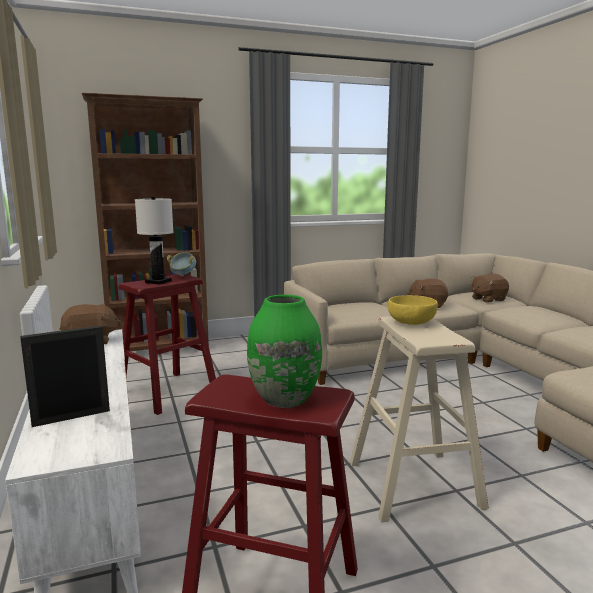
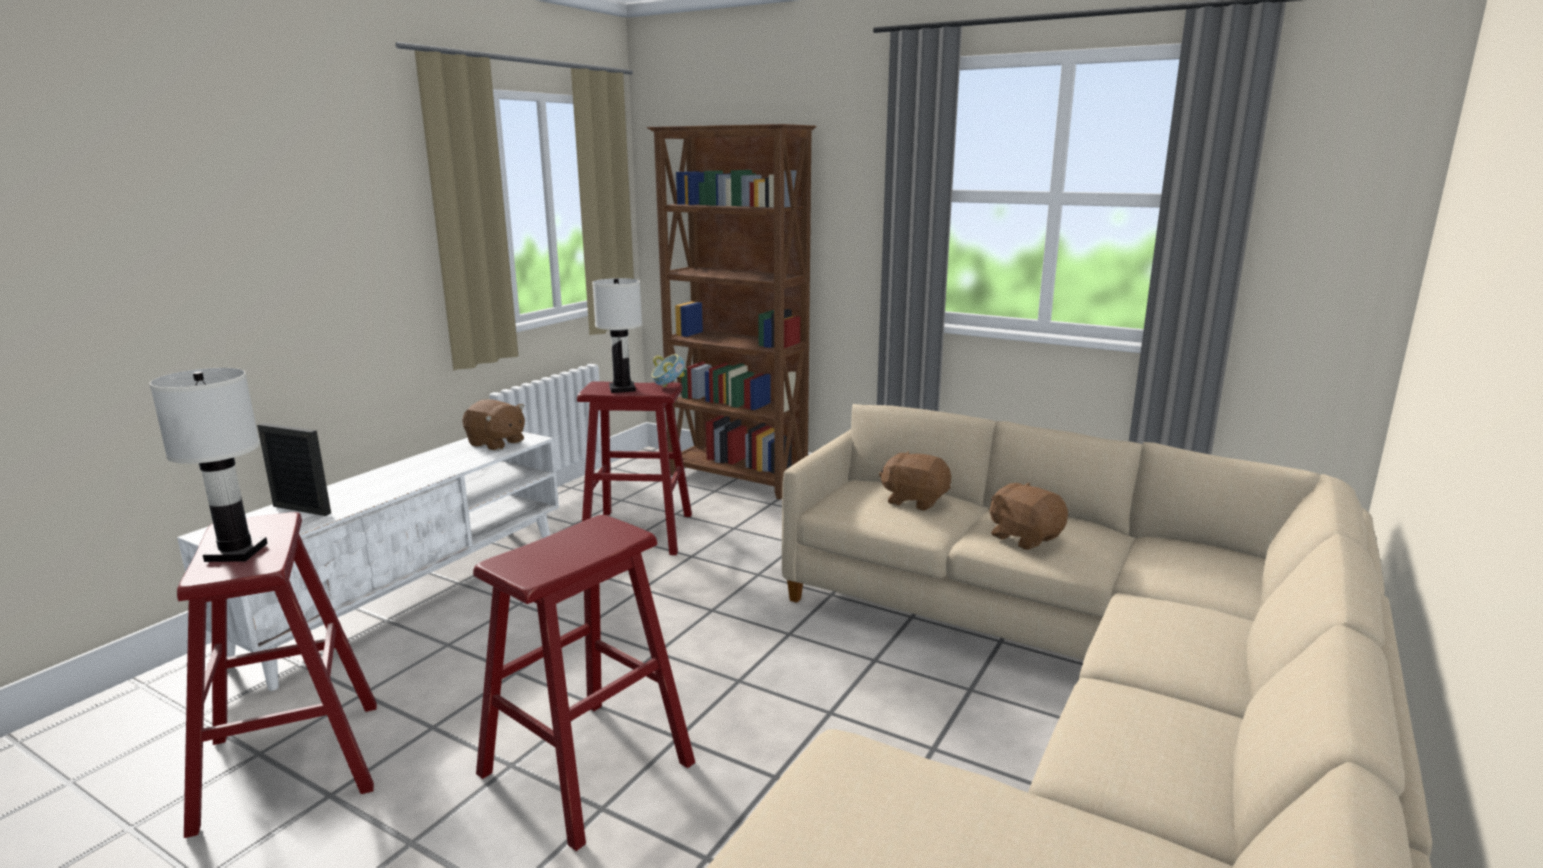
camera: 50 degrees right, 5 degrees up
green vase [247,295,322,408] -> white table lamp [149,368,268,562]
beige stool [350,316,489,522] -> red stool [473,515,695,851]
yellow bowl [388,295,438,325] -> none
brown plush toy [471,274,509,303] -> brown plush toy moved to [879,451,951,511]

